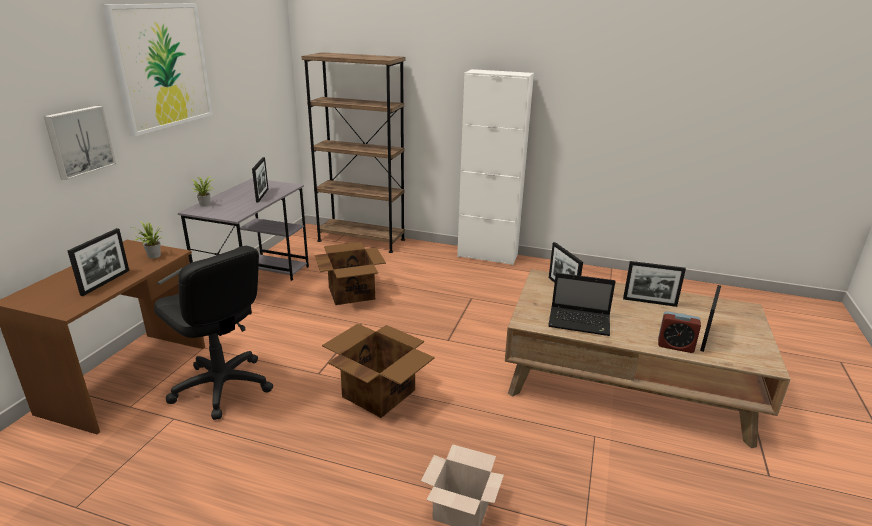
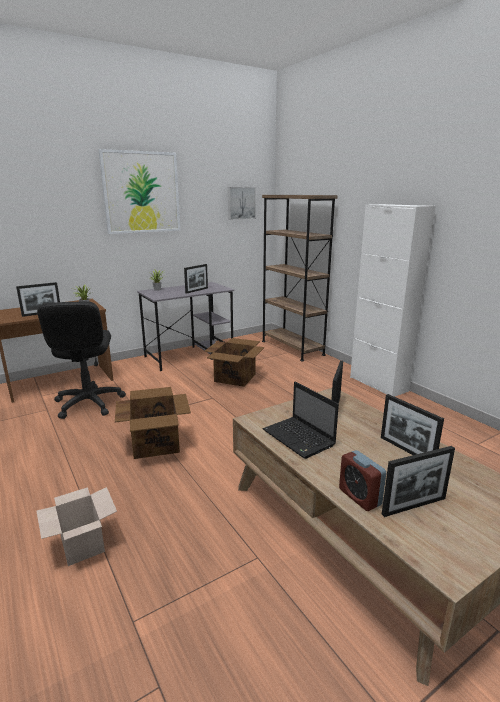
camera: 40 degrees right, 5 degrees down
picture [44,106,116,180] -> picture moved to [228,187,256,220]

